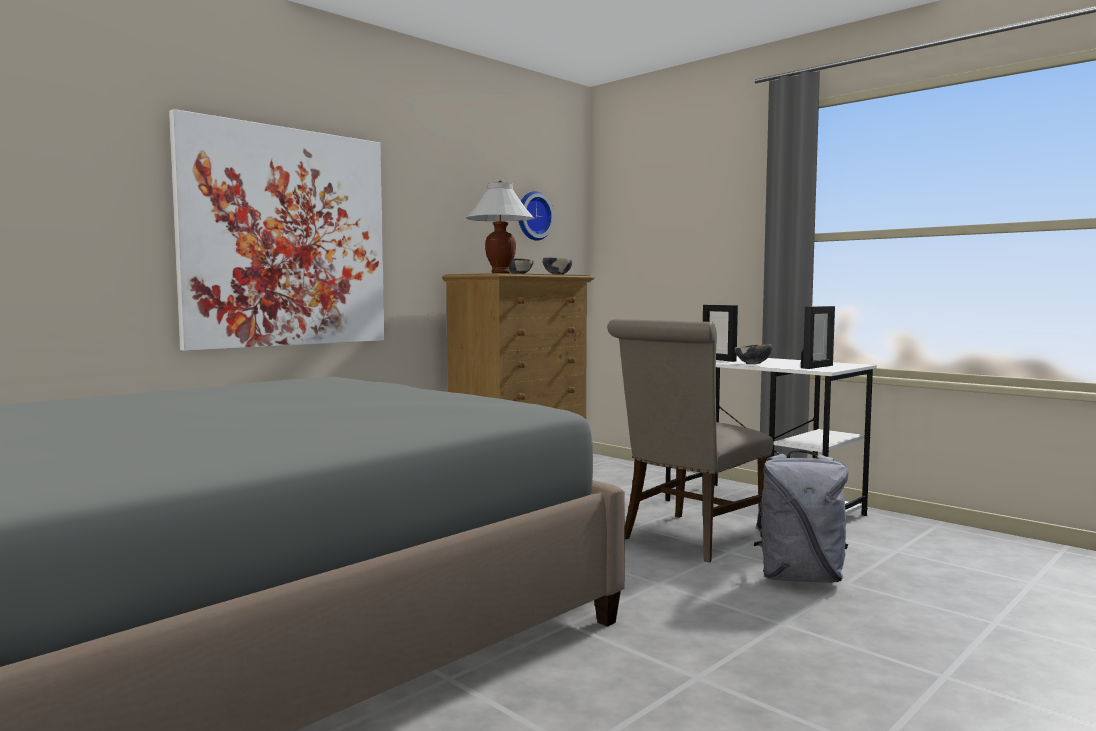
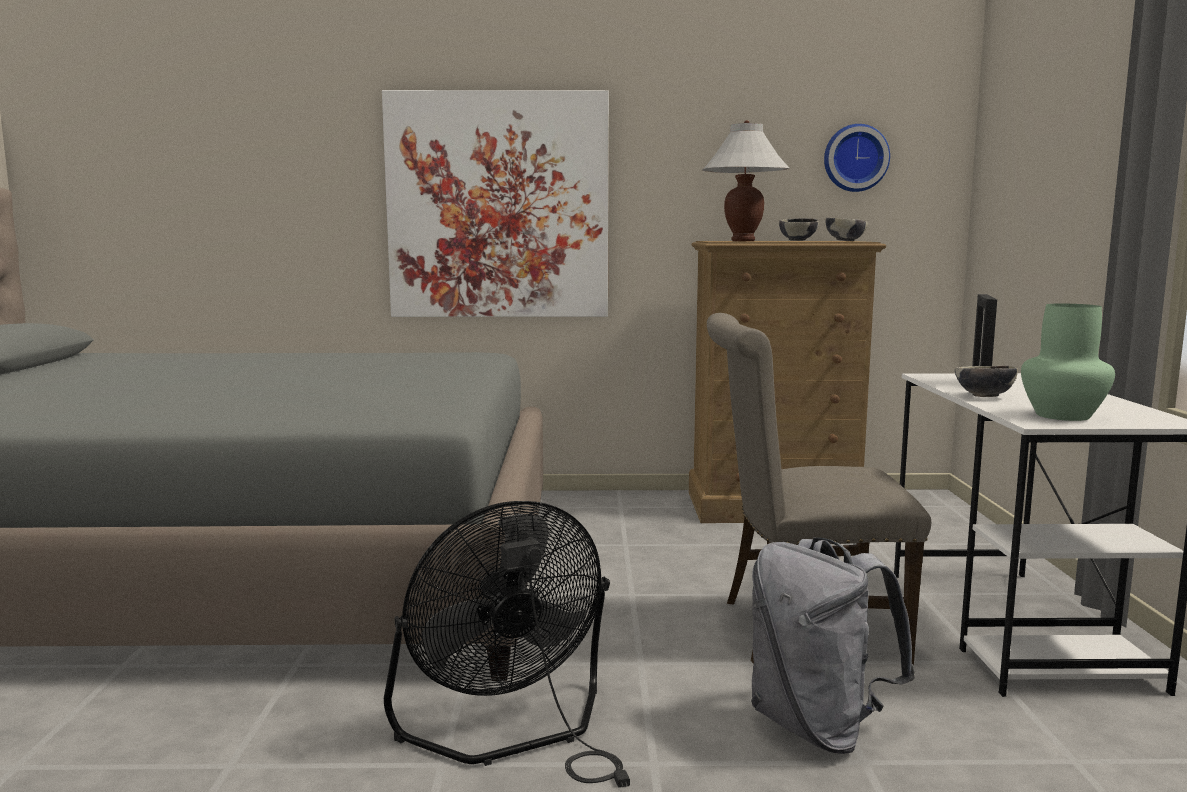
camera: 45 degrees right, 5 degrees up
picture frame [801,306,835,369] -> green vase [1021,304,1115,421]
none -> black fan [384,501,630,788]

